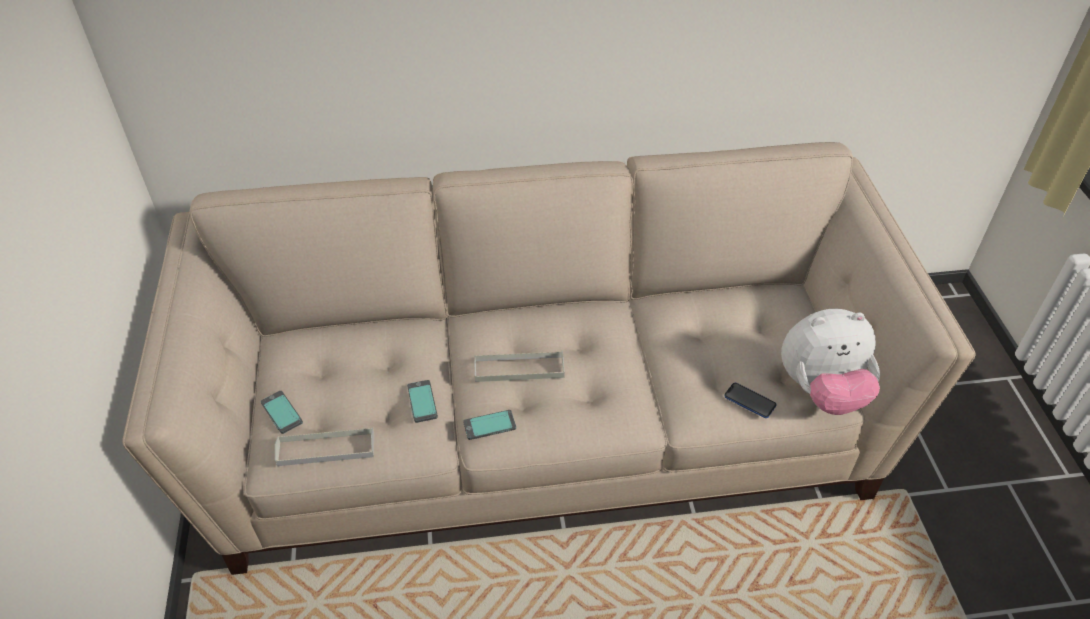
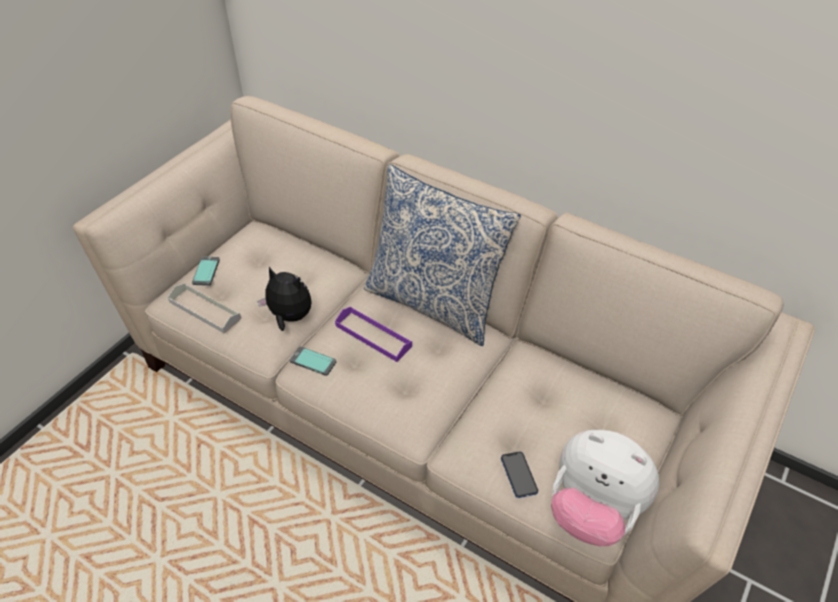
camera: 40 degrees right, 0 degrees up
phone [407,380,438,423] -> plush toy [257,267,312,331]
grey tray [474,351,565,382] -> purple tray [335,307,412,362]
none -> pillow [364,164,521,346]

